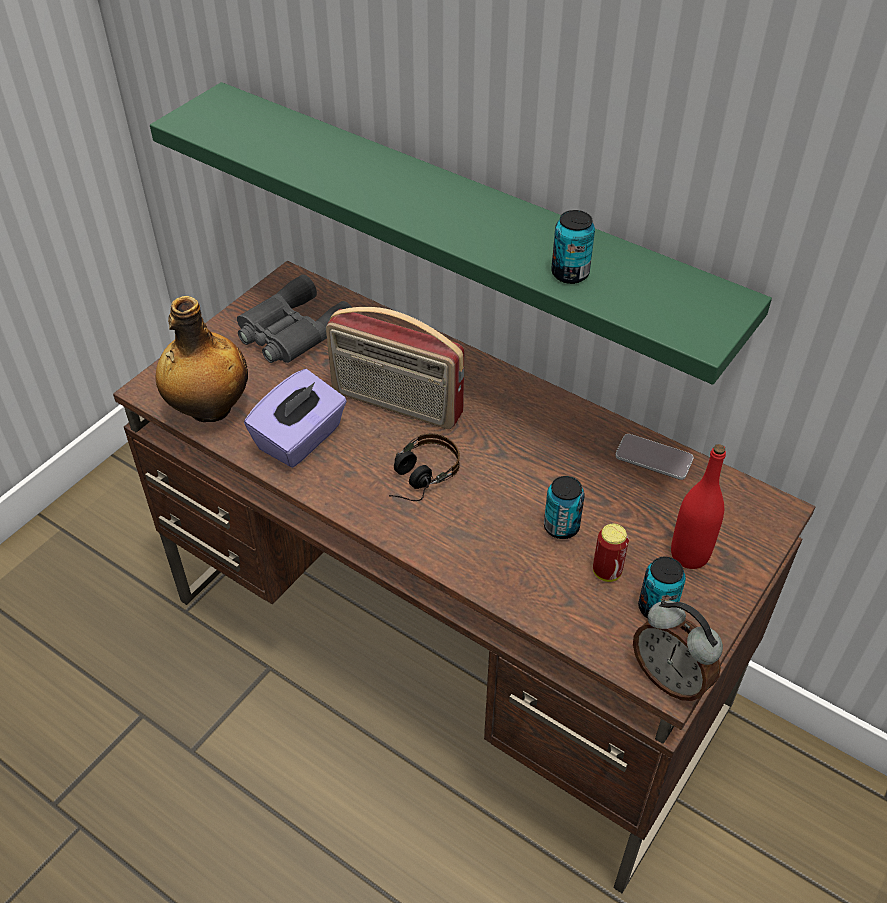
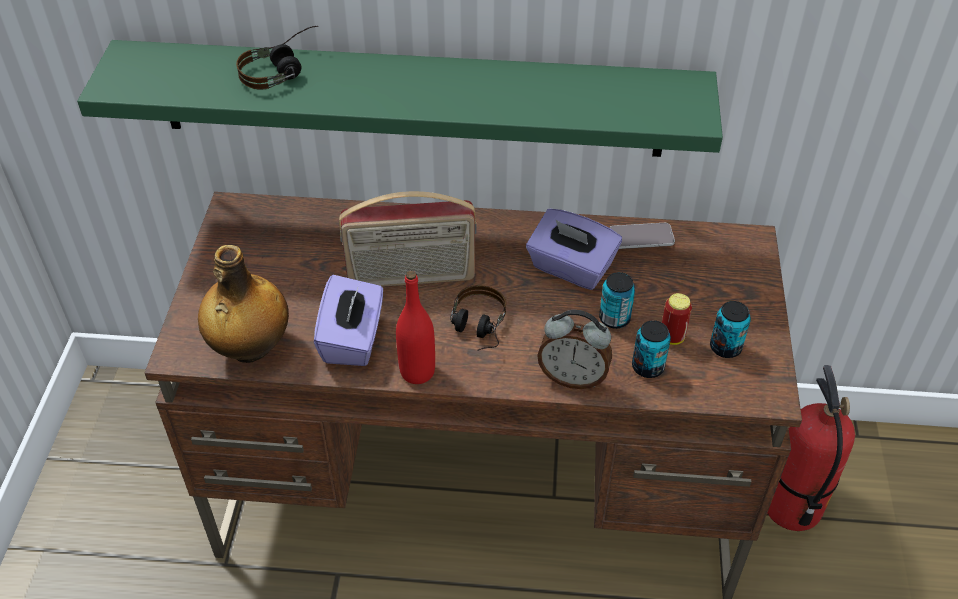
camera: 30 degrees left, 0 degrees up
grey binoculars [237,275,352,363] -> none
can [551,210,595,284] -> can moved to [632,320,671,378]
alarm clock [633,601,723,701] -> alarm clock moved to [537,310,612,389]
red bottle [671,444,726,569] -> red bottle moved to [396,271,435,384]
none -> headphones [236,26,318,90]
none -> purple tissue box [526,209,622,290]
none -> fire extinguisher [767,365,855,531]

